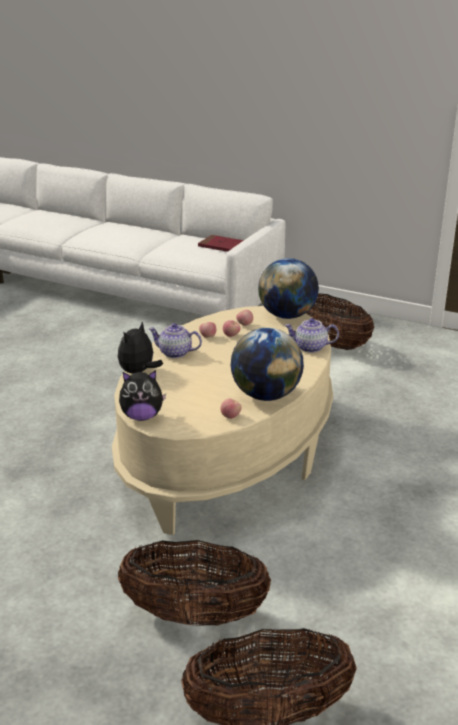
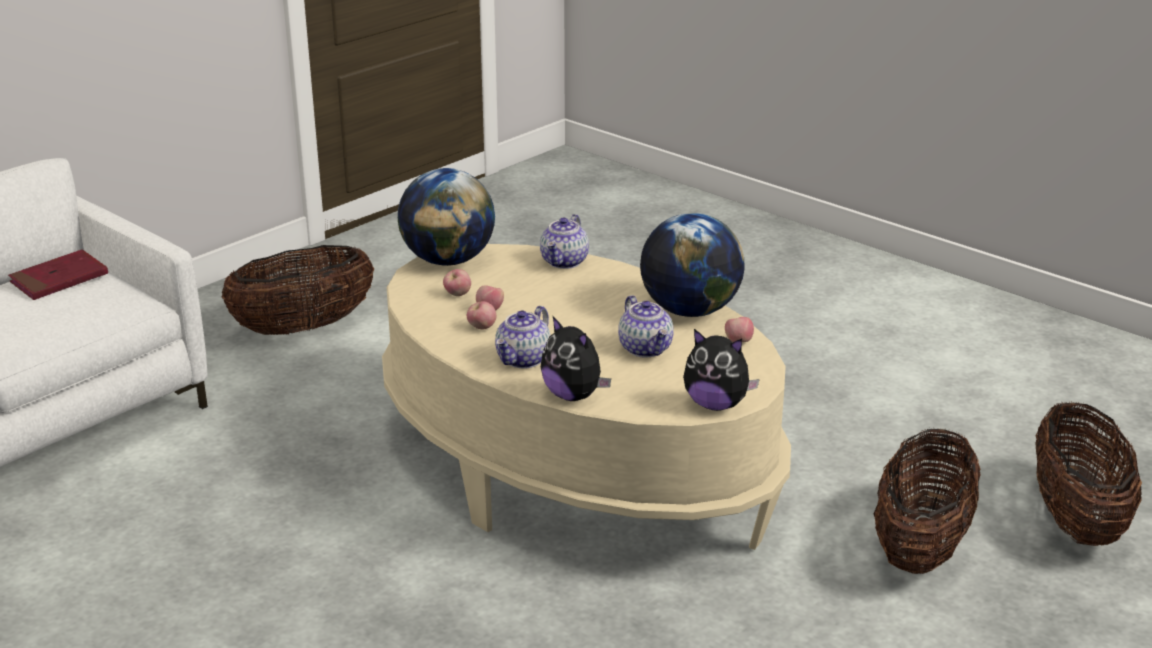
camera: 75 degrees left, 0 degrees up
plush toy [119,370,166,421] -> plush toy turned 105 degrees clockwise [683,329,760,411]
none -> teapot [618,295,673,358]

